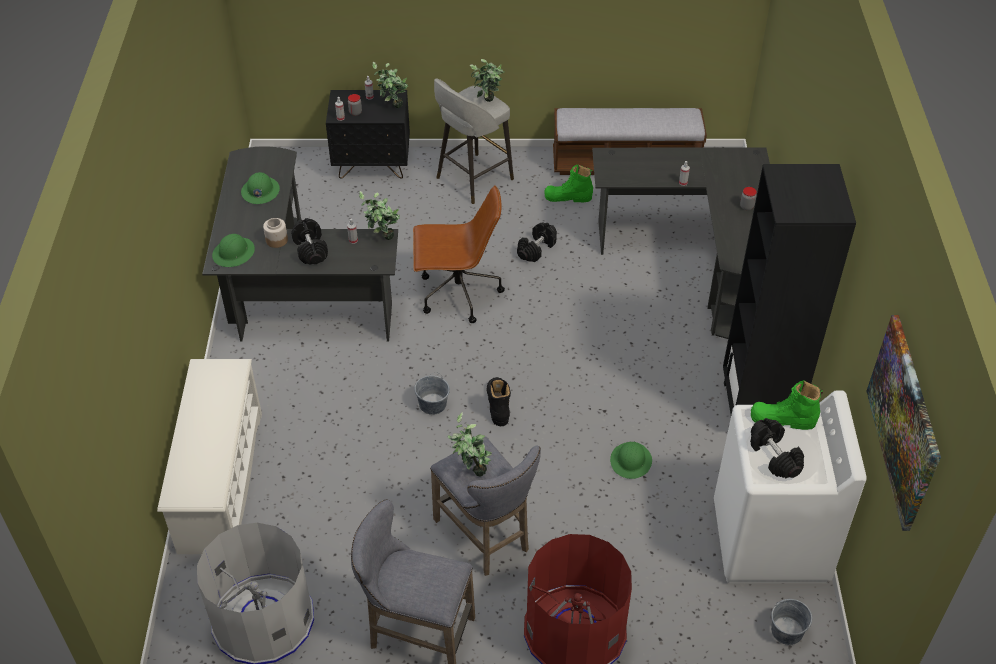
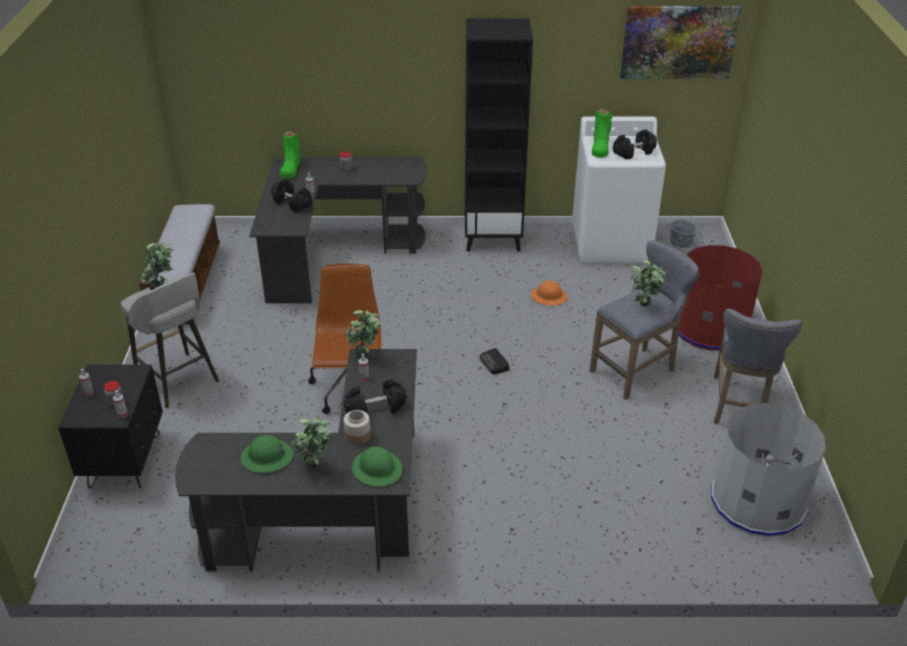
camera: 90 degrees left, 10 degrees down
white shoe rack [157,359,262,554] -> none
potted plant [372,62,408,108] -> potted plant moved to [291,415,332,469]
grey bucket [414,372,450,415] -> none
black boot [486,377,511,426] -> radio [480,348,509,374]
black dumbbell [517,223,557,262] -> black dumbbell moved to [271,179,312,212]
green boot [544,164,593,203] -> green boot moved to [280,131,300,179]
green hard hat [610,442,652,479] -> orange hard hat [531,281,567,306]

